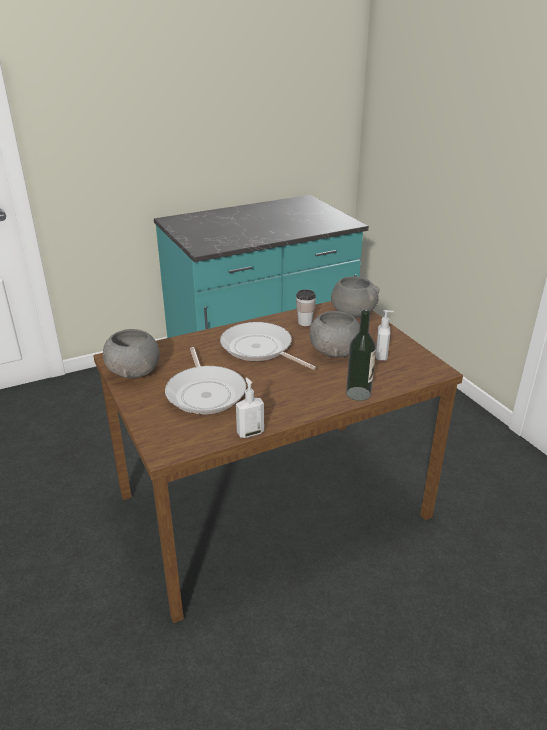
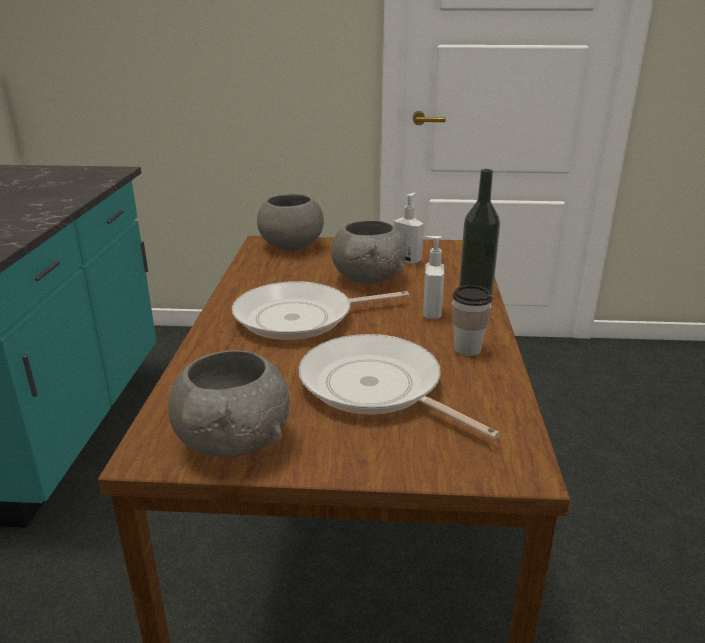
camera: 60 degrees left, 5 degrees down
frying pan [165,347,246,414] -> frying pan turned 150 degrees counterclockwise [299,334,500,439]
soap dispenser [236,378,264,438] -> soap dispenser moved to [423,236,444,319]
cup [296,289,316,326] -> cup moved to [452,285,493,356]

